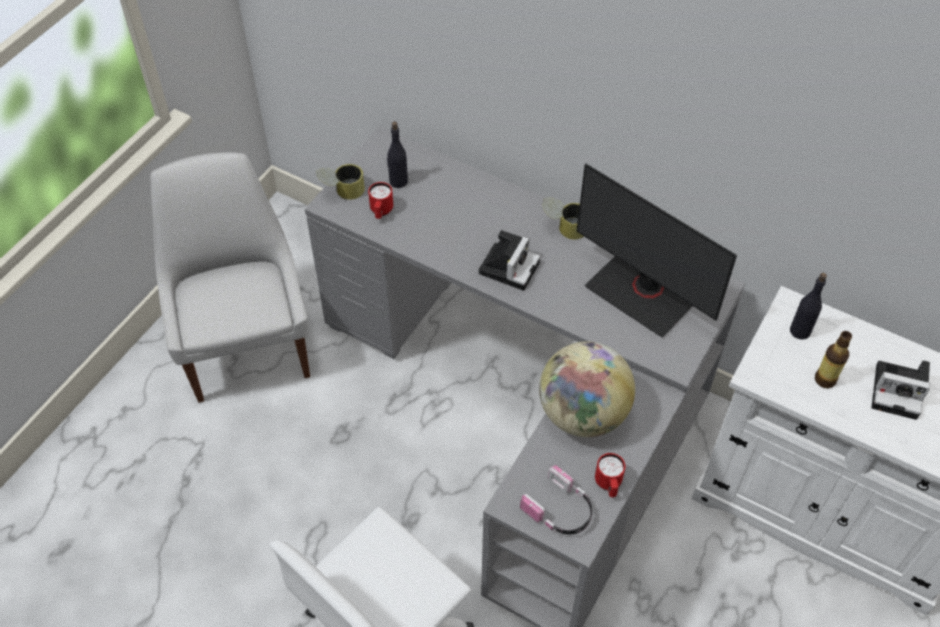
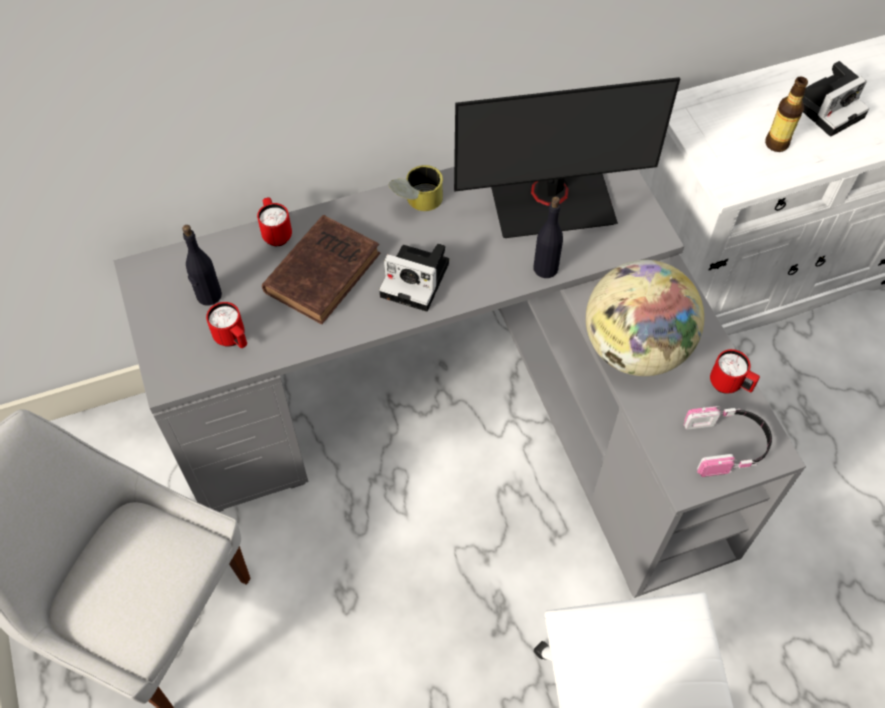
camera: 50 degrees left, 5 degrees up
can [316,164,365,200] -> none
camera [479,230,540,291] -> camera turned 135 degrees clockwise [379,244,449,312]
black bottle [790,273,827,339] -> black bottle moved to [534,196,563,278]
none -> red mug [257,197,292,246]
none -> brown book [262,215,380,324]

